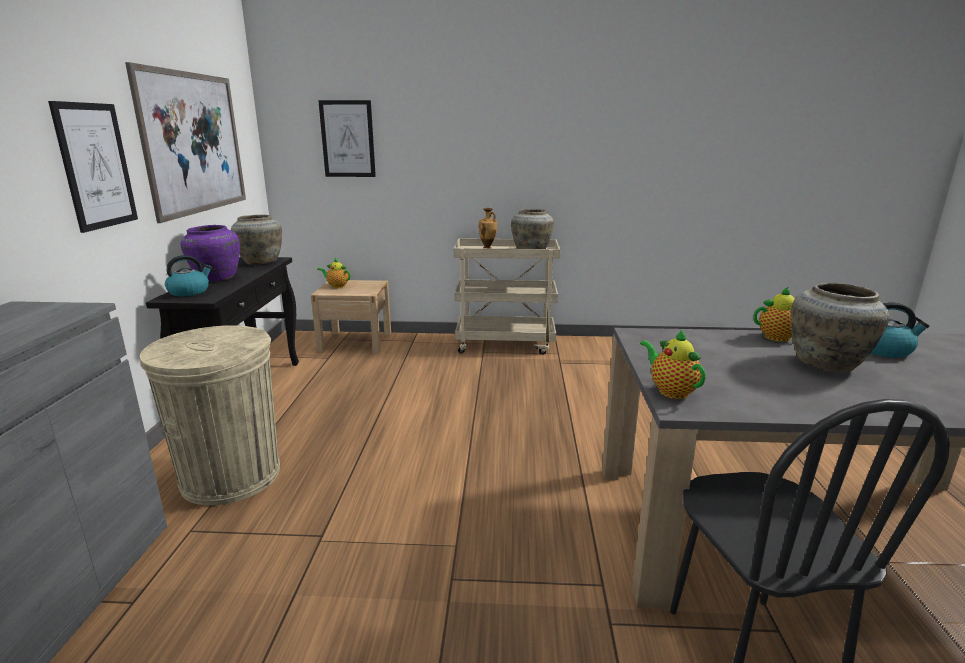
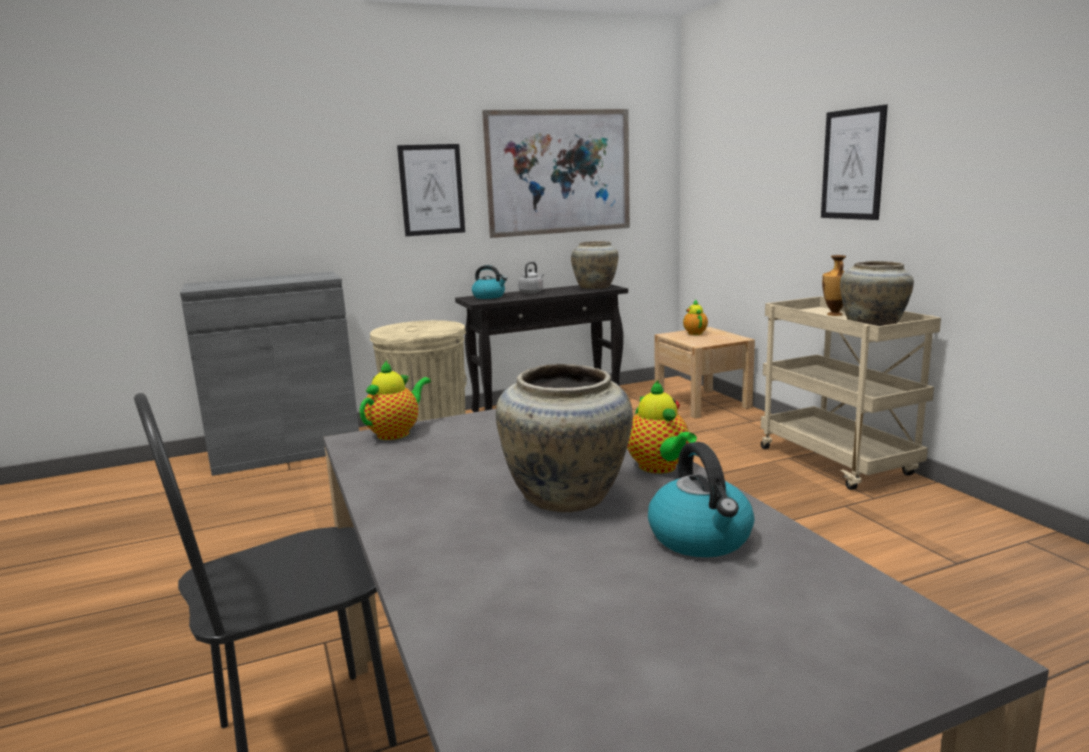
camera: 65 degrees right, 5 degrees down
purple vase [181,225,240,282] -> grey kettle [518,262,544,294]
picture [318,100,376,177] -> picture moved to [821,105,888,220]

